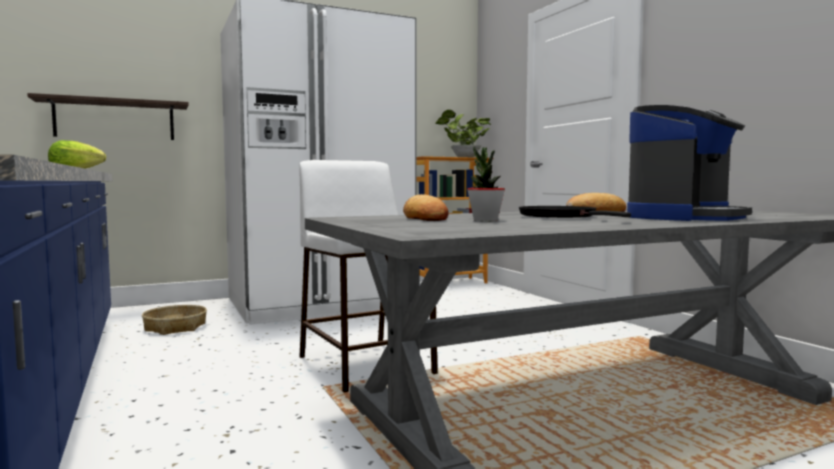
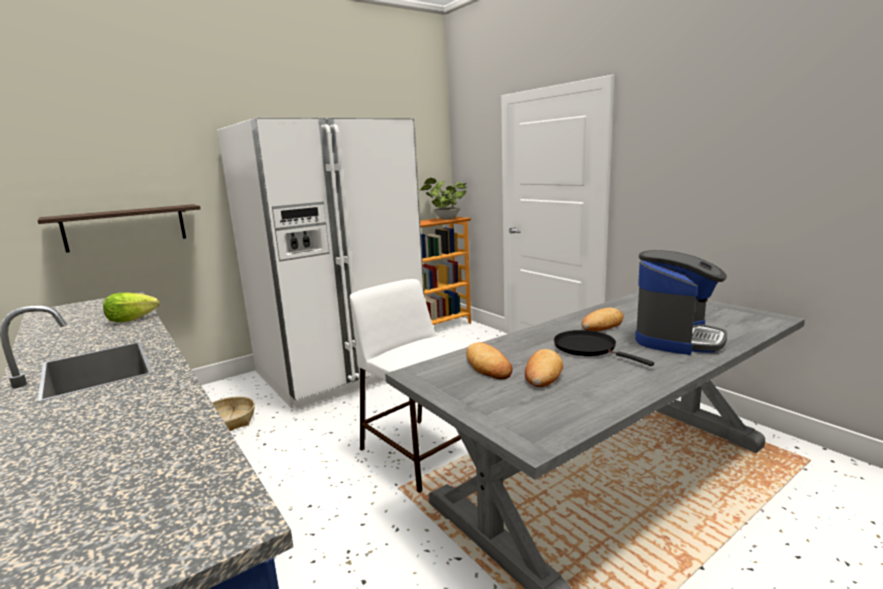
camera: 10 degrees left, 10 degrees up
potted plant [467,147,505,222] -> bread [525,349,563,387]

